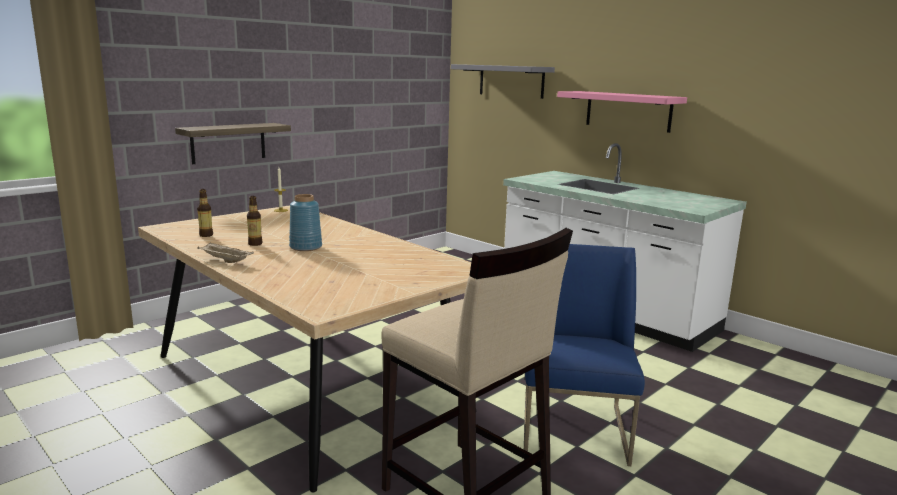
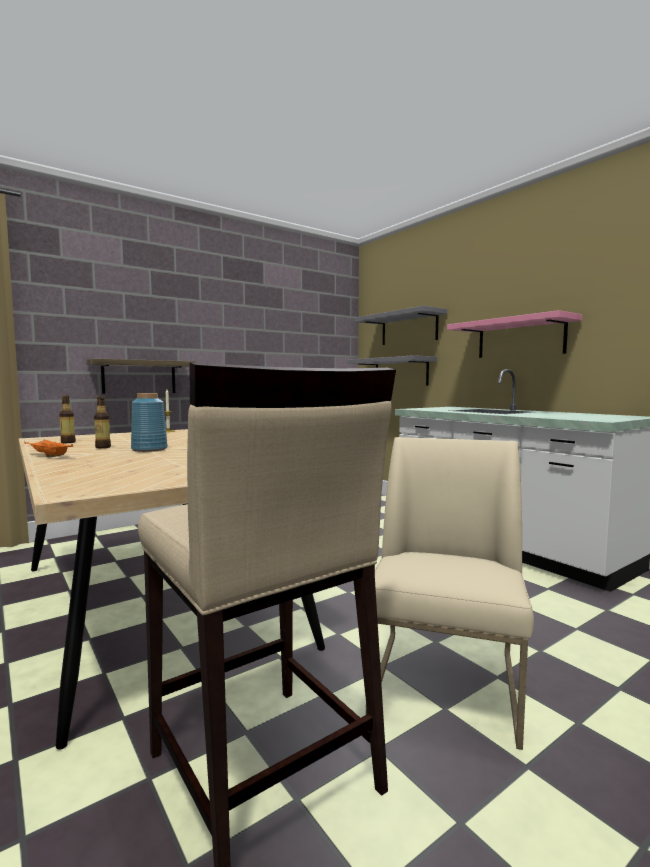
camera: 10 degrees right, 10 degrees down
beige tray [197,243,254,263] -> orange tray [24,439,73,457]
blue chair [524,244,645,466] -> beige chair [366,437,534,750]
none -> grey shelf [348,355,437,385]

